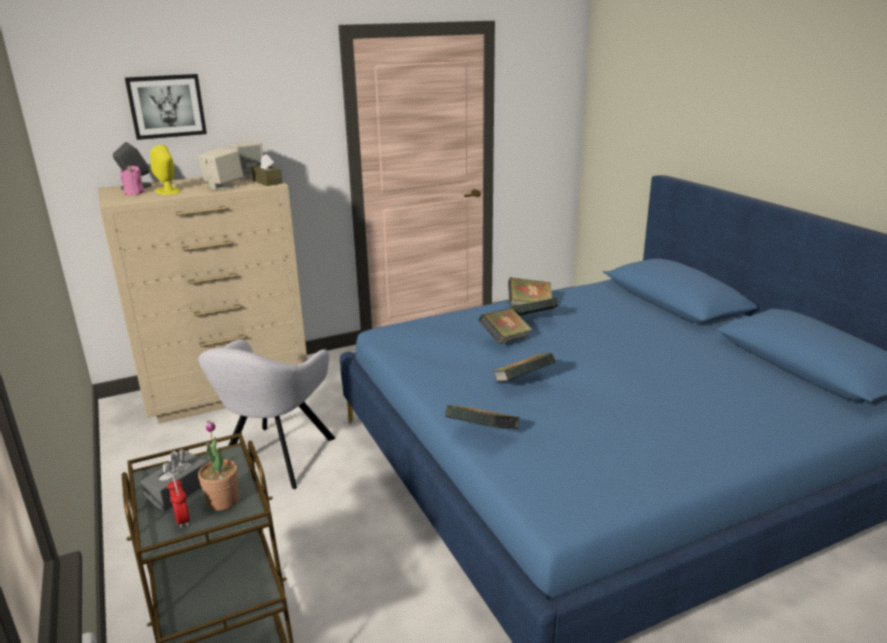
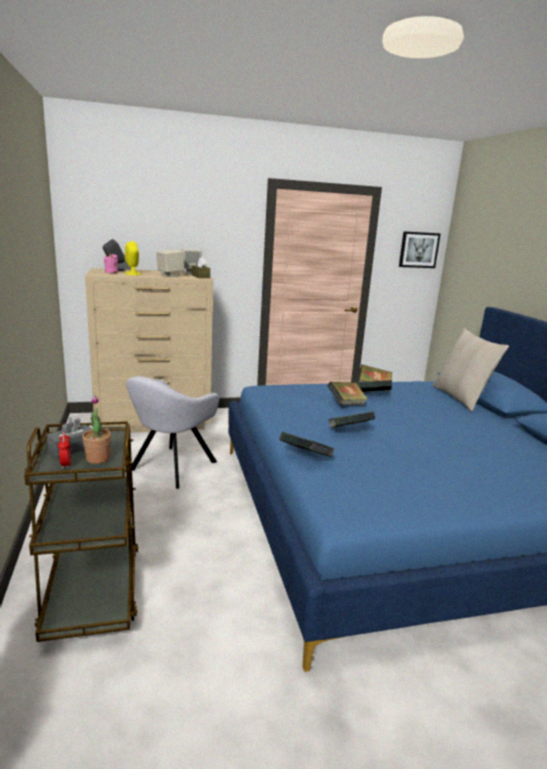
camera: 10 degrees right, 5 degrees down
picture [125,74,207,140] -> picture moved to [399,231,441,268]
none -> beige pillow [433,328,509,412]

